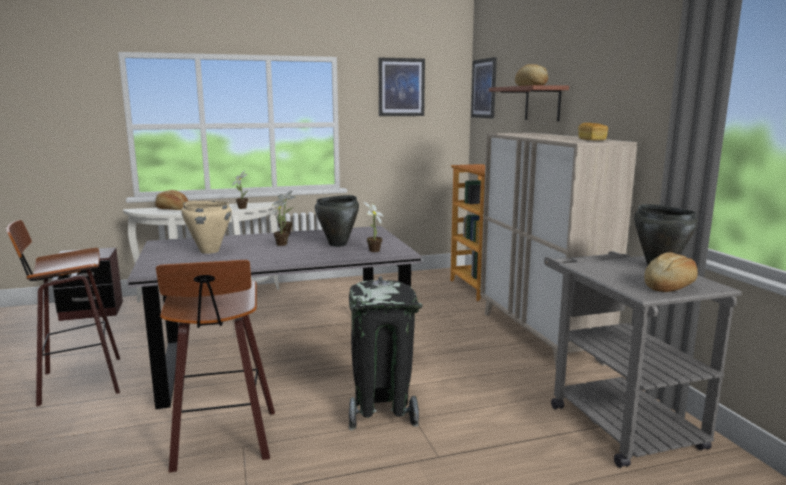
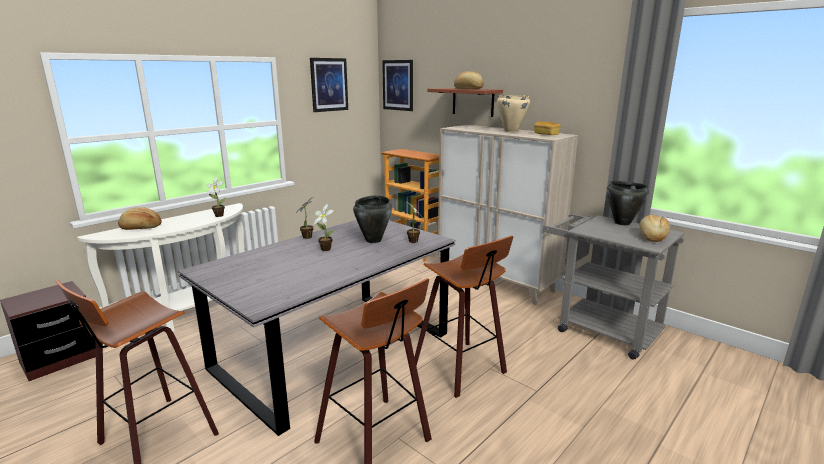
camera: 30 degrees left, 5 degrees up
beige cooking pot [181,201,232,254] -> beige cooking pot moved to [497,95,530,132]
black trash can [349,276,423,431] -> stool [415,236,513,398]

